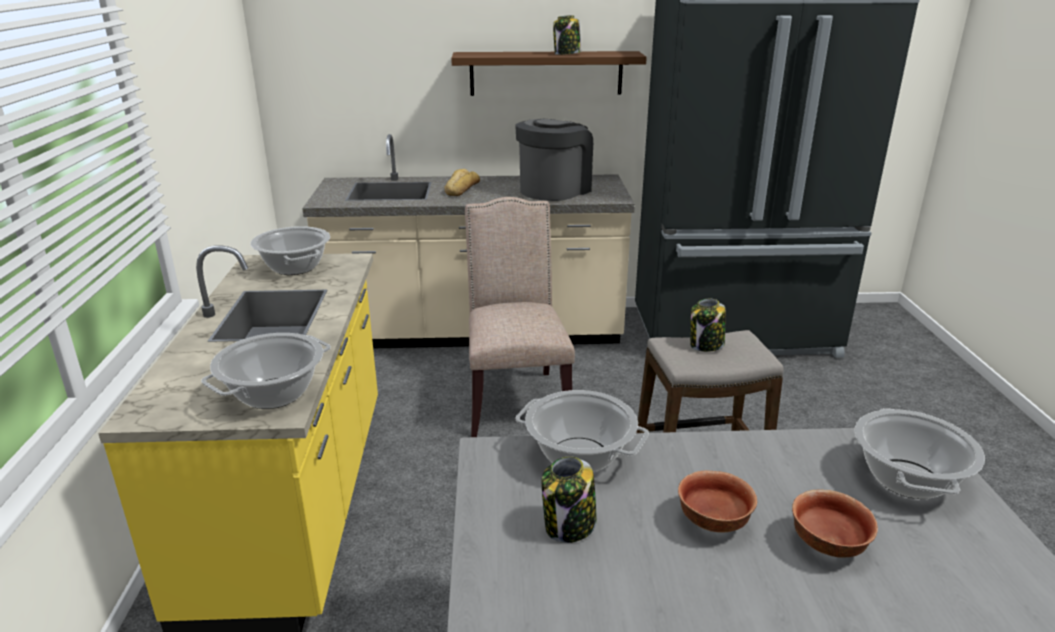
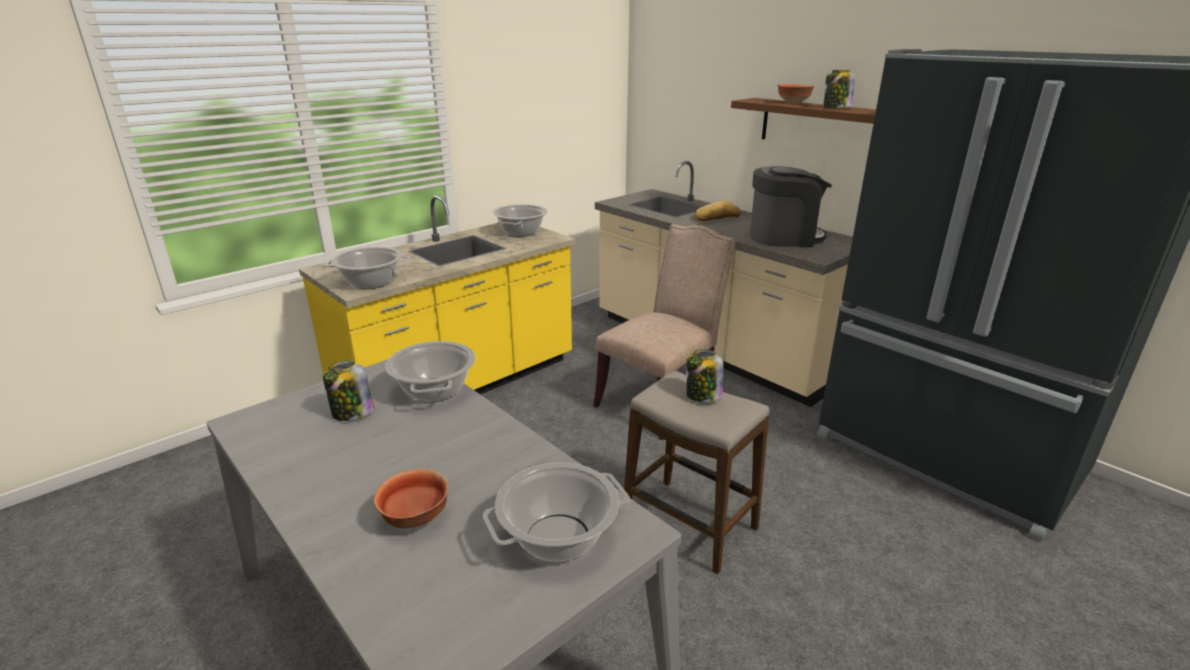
camera: 50 degrees right, 0 degrees up
bowl [678,470,757,533] -> bowl moved to [778,84,814,104]

